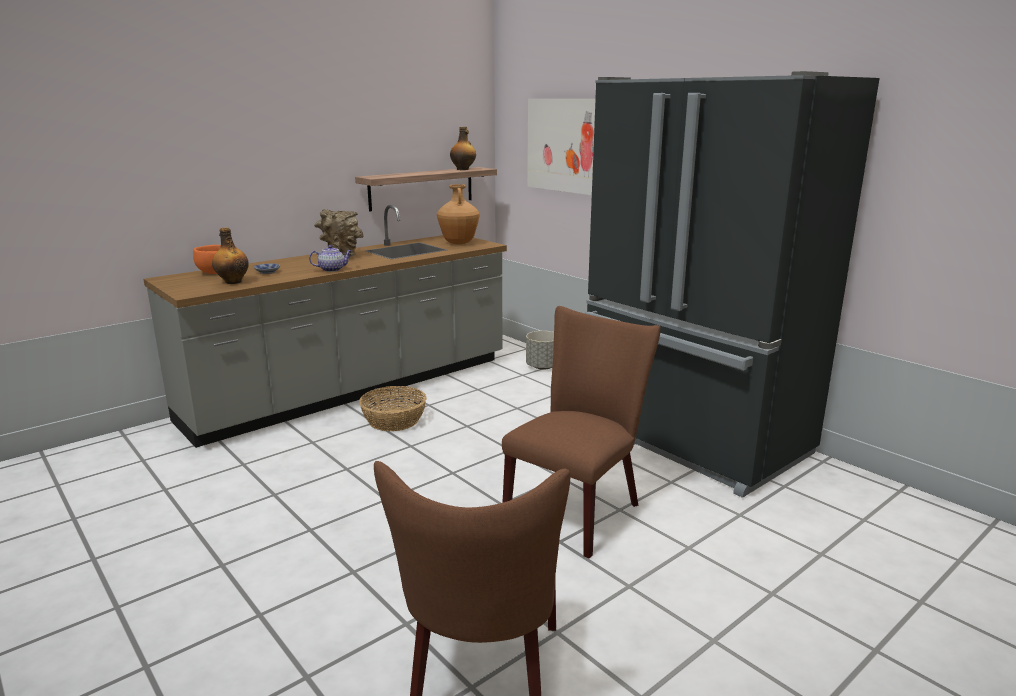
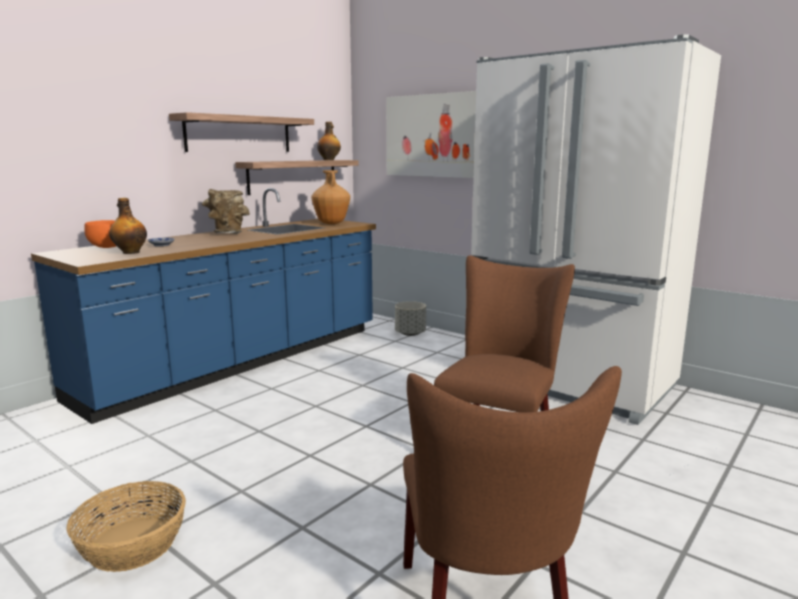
camera: 10 degrees left, 5 degrees down
grey counter [143,205,507,448] -> blue counter [31,188,376,424]
teapot [309,245,352,272] -> none
basket [359,386,427,431] -> basket moved to [66,481,186,572]
black fridge [586,71,880,498] -> white fridge [471,34,721,425]
none -> shelf [169,112,314,152]

